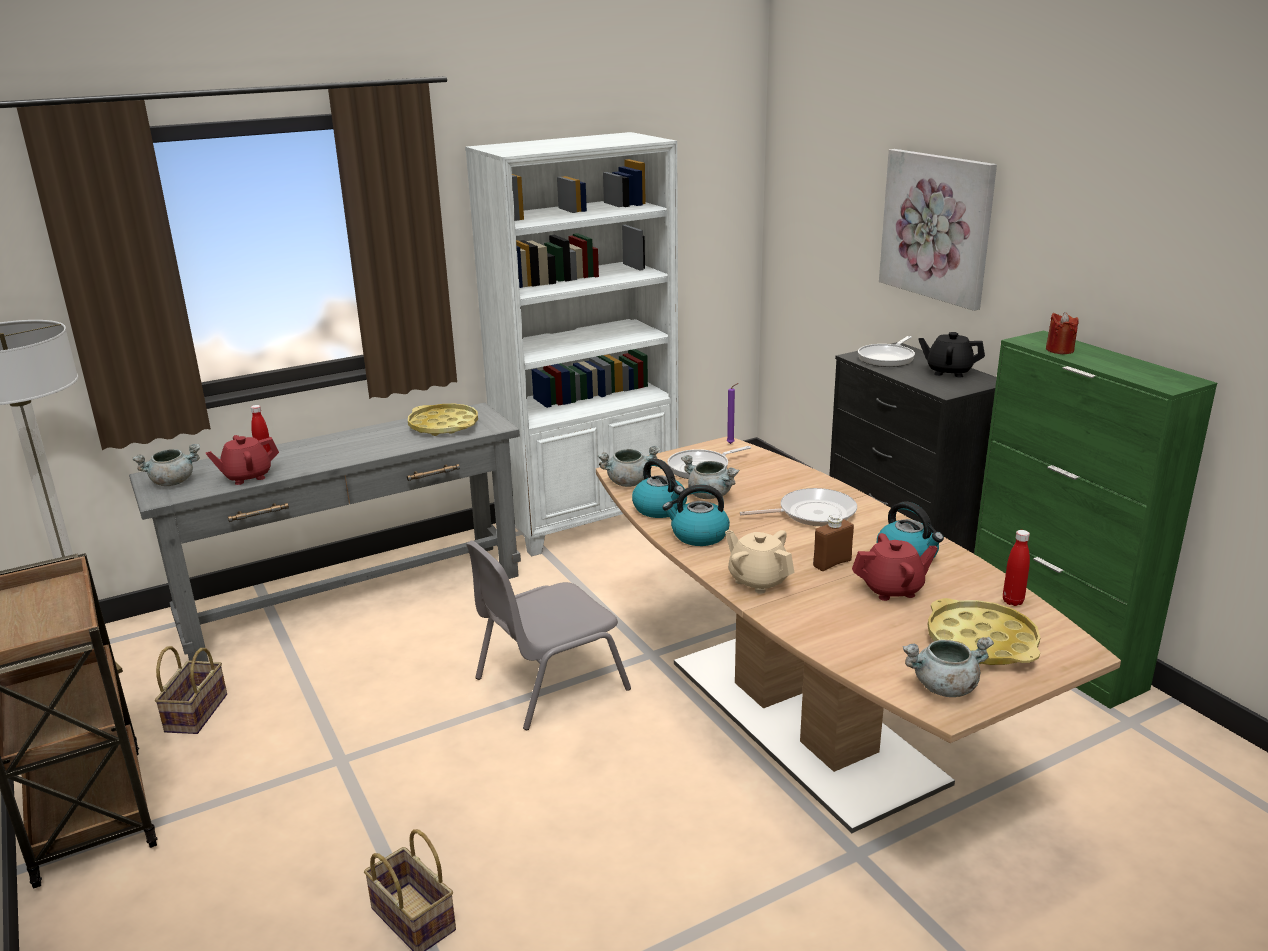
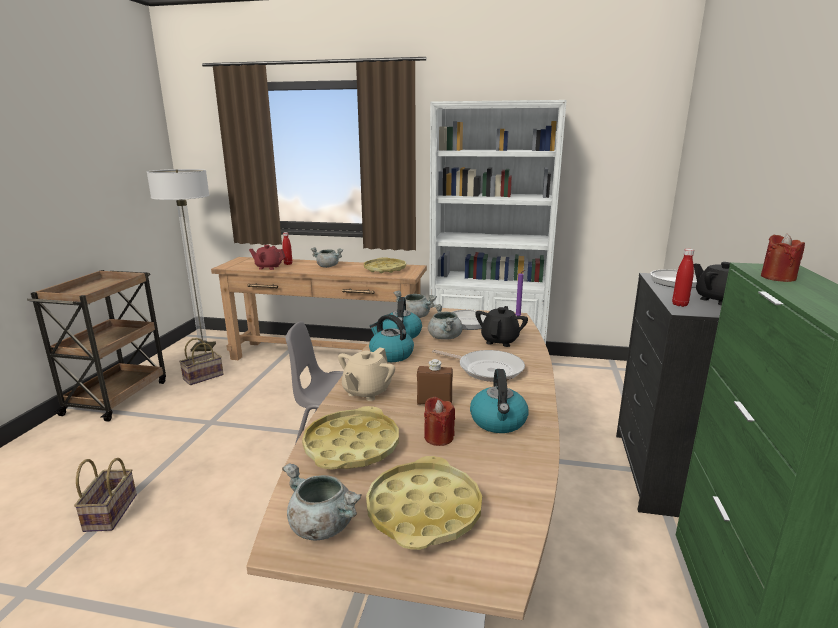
camera: 40 degrees right, 5 degrees down
grey console table [129,402,521,662] -> brown console table [211,257,427,360]
grey cooking pot [133,444,200,486] -> grey cooking pot moved to [311,247,343,268]
beige teapot [725,530,794,594] -> beige teapot turned 150 degrees counterclockwise [338,347,395,401]
red teapot [852,533,938,601] -> red candle [424,397,455,446]
picture [879,149,997,311] -> none
red bottle [1003,530,1030,606] -> red bottle moved to [672,249,694,307]
none -> yellow tray [302,406,399,470]
none -> black teapot [475,306,528,347]

